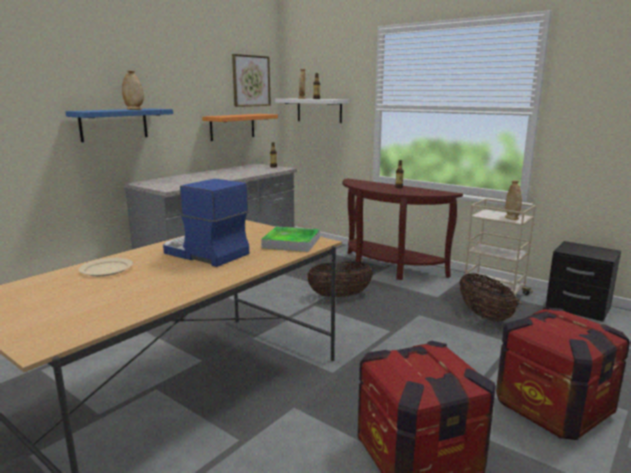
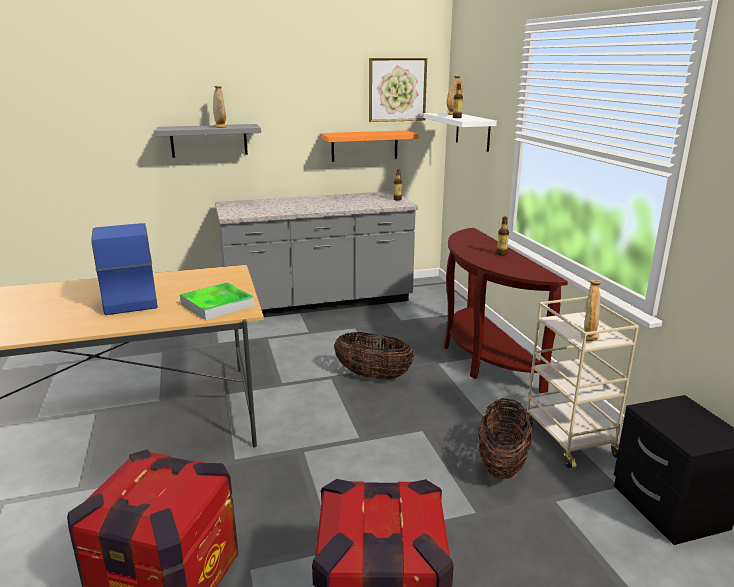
camera: 35 degrees right, 5 degrees up
blue shelf [65,108,173,142] -> grey shelf [156,124,261,158]
beige plate [78,258,133,276] -> none

